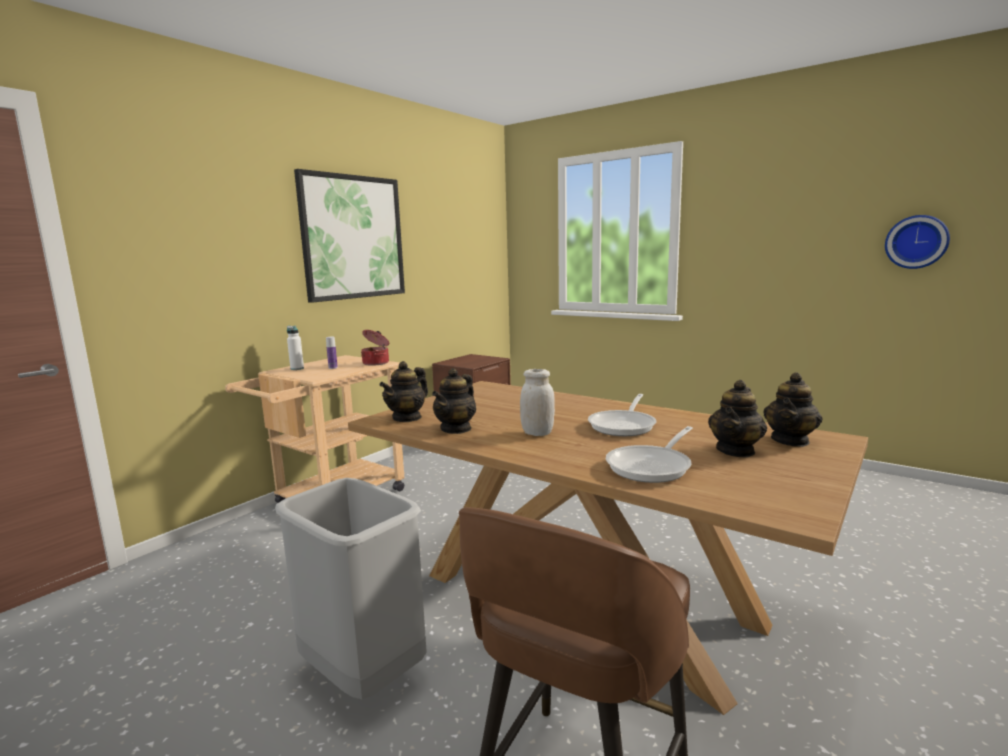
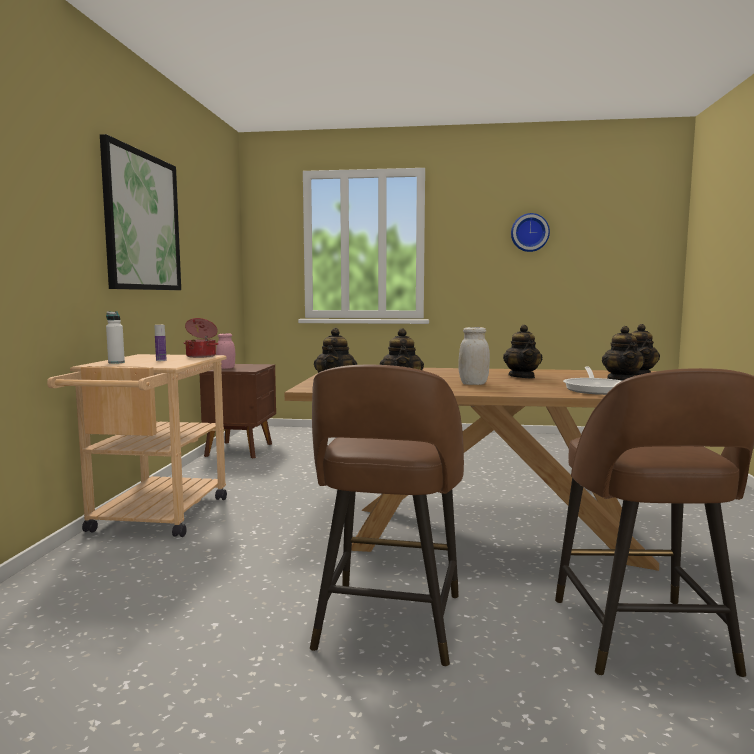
camera: 30 degrees left, 5 degrees down
grey trash can [275,478,427,699] -> brown stool [310,365,464,667]
frying pan [588,394,657,436] -> teapot [503,325,542,378]
wall clock [885,215,950,269] -> wall clock moved to [511,213,550,252]
none -> pink jar [216,333,235,369]

